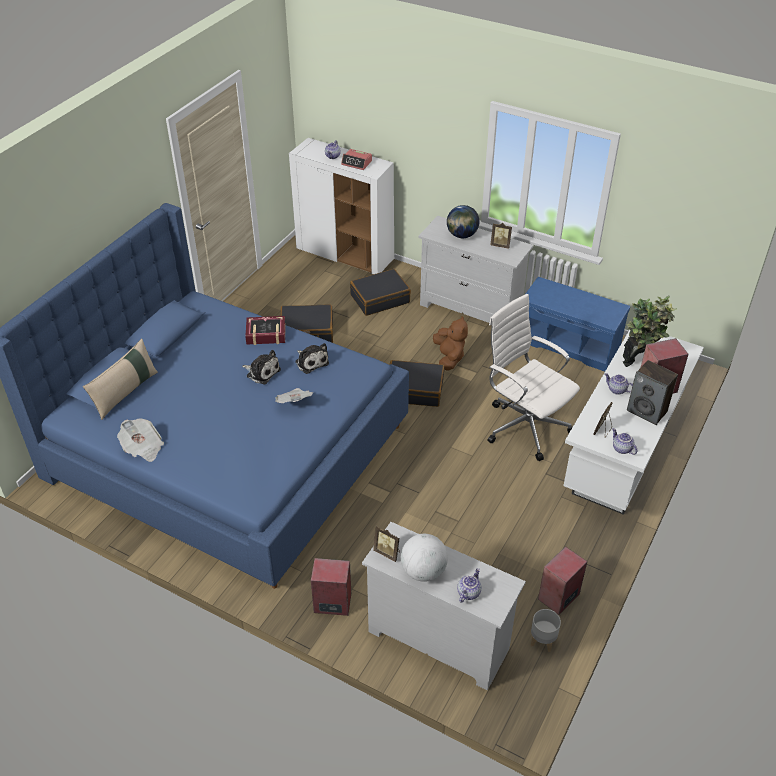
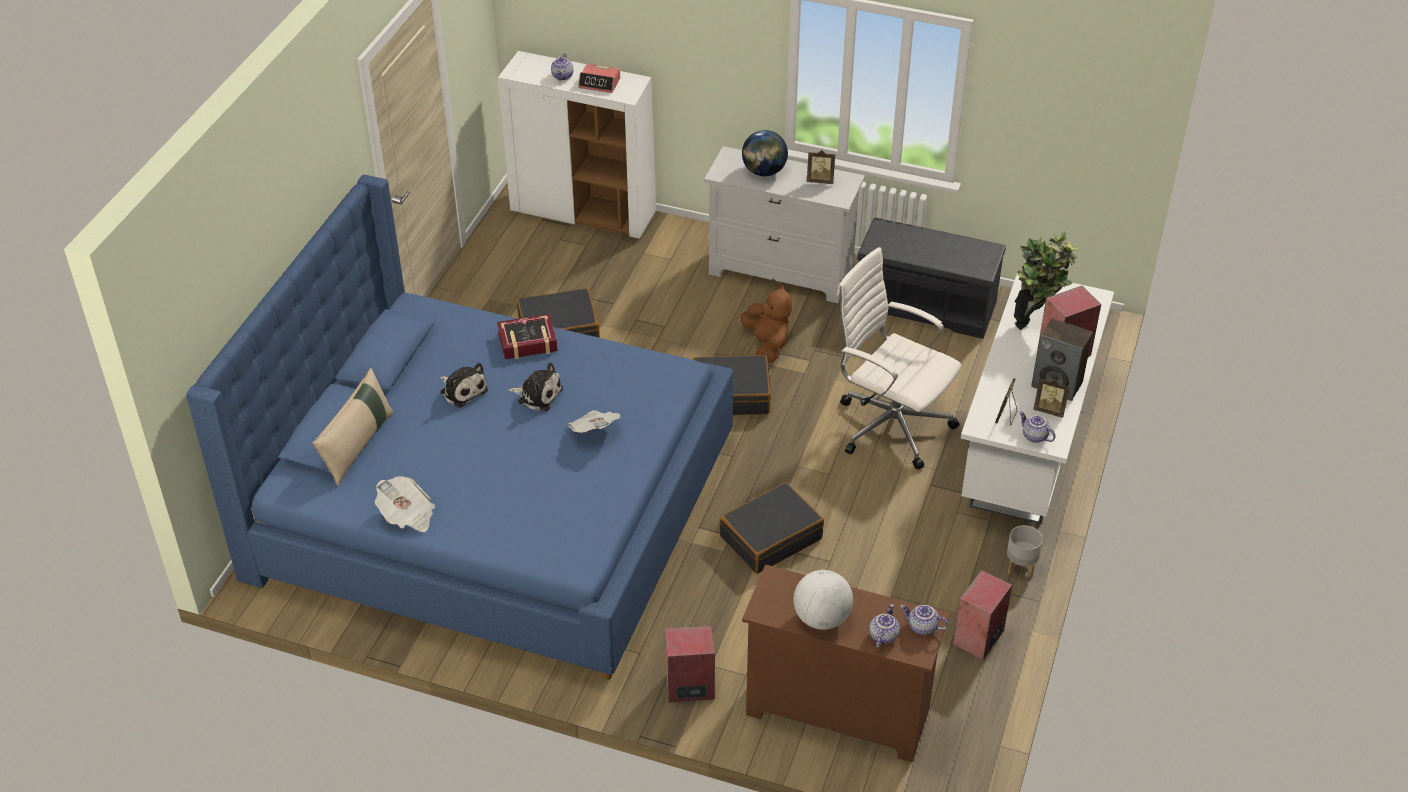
camera: 10 degrees left, 0 degrees up
plush toy [295,343,329,374] -> plush toy moved to [440,363,488,408]
black suitcase [350,269,411,316] -> black suitcase moved to [719,482,824,574]
white dresser [362,522,526,691] -> brown dresser [742,564,950,763]
picture frame [373,526,400,562] -> picture frame moved to [1033,379,1070,418]
blue bench [526,277,630,372] -> grey bench [858,218,1006,339]
grey planter [531,609,561,652] -> grey planter moved to [1007,525,1043,578]
teapot [605,373,633,395] -> teapot moved to [901,605,948,635]

